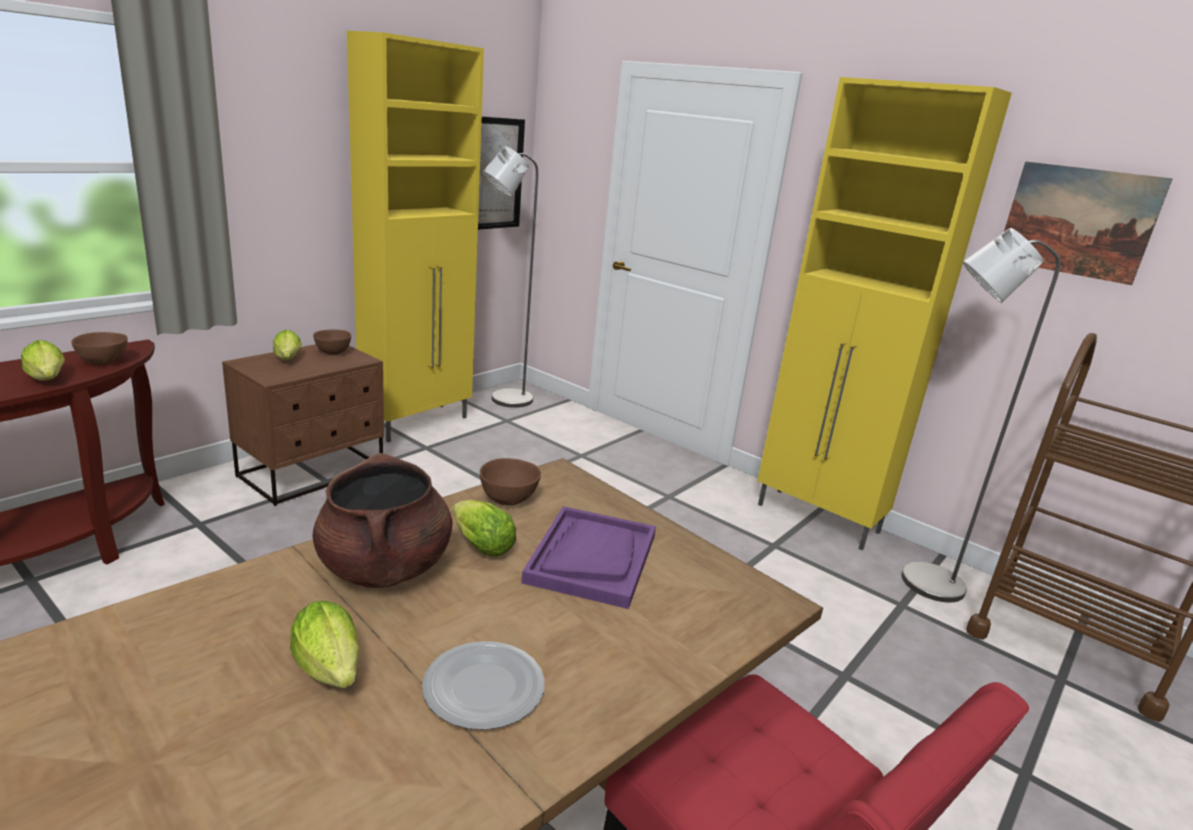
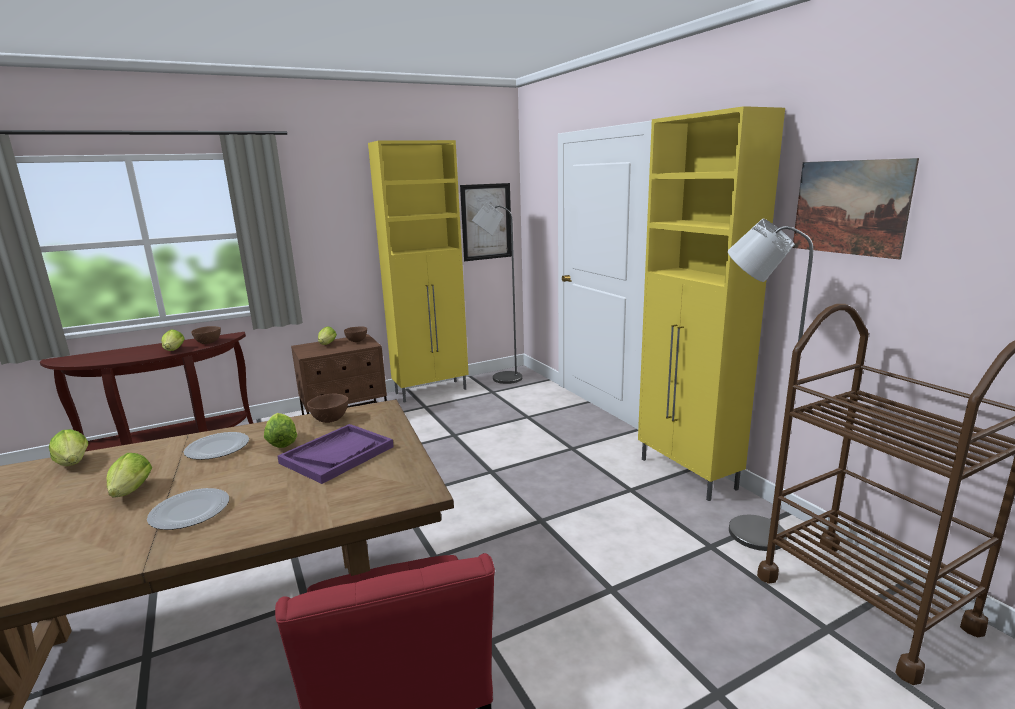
camera: 25 degrees right, 5 degrees down
brown cooking pot [313,453,453,588] -> plate [184,432,249,460]
none -> lettuce [49,429,88,466]

